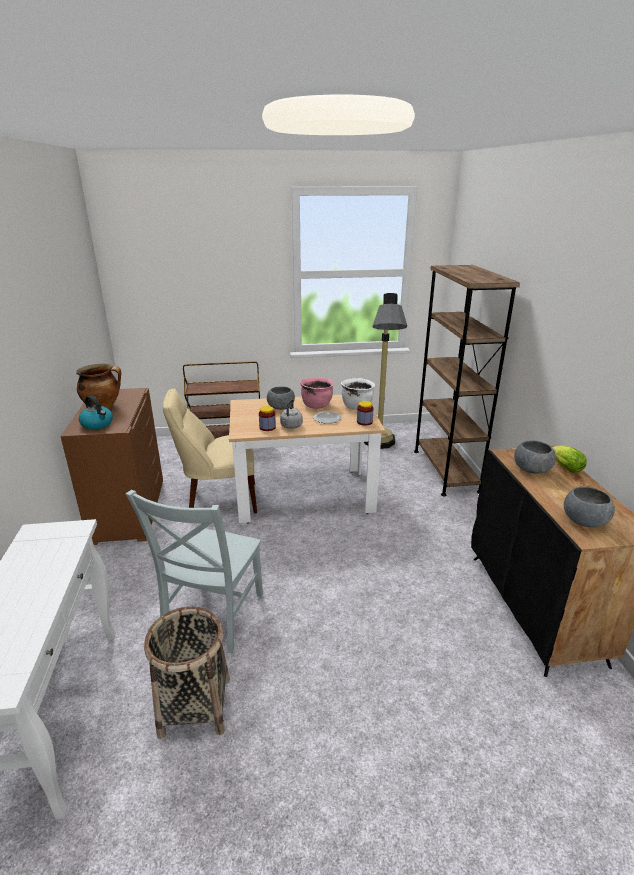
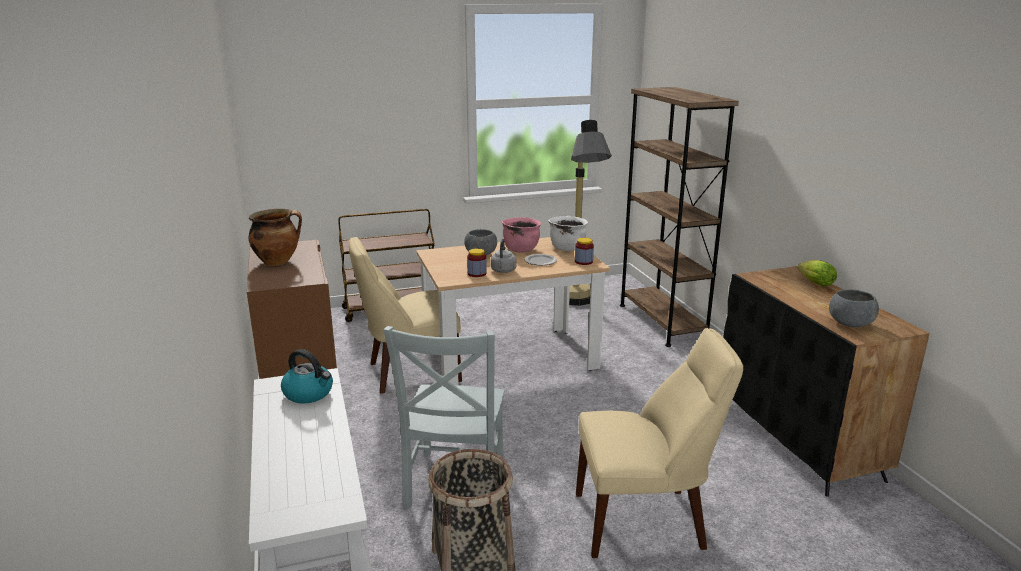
camera: 10 degrees left, 5 degrees down
kettle [79,396,113,430] -> kettle moved to [281,349,333,404]
grey bowl [514,440,556,473] -> none
none -> beige chair [576,328,743,558]

